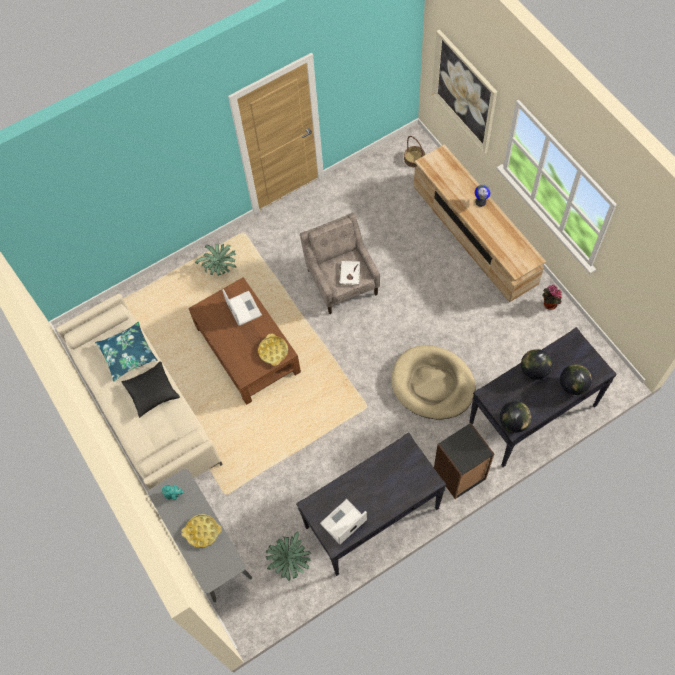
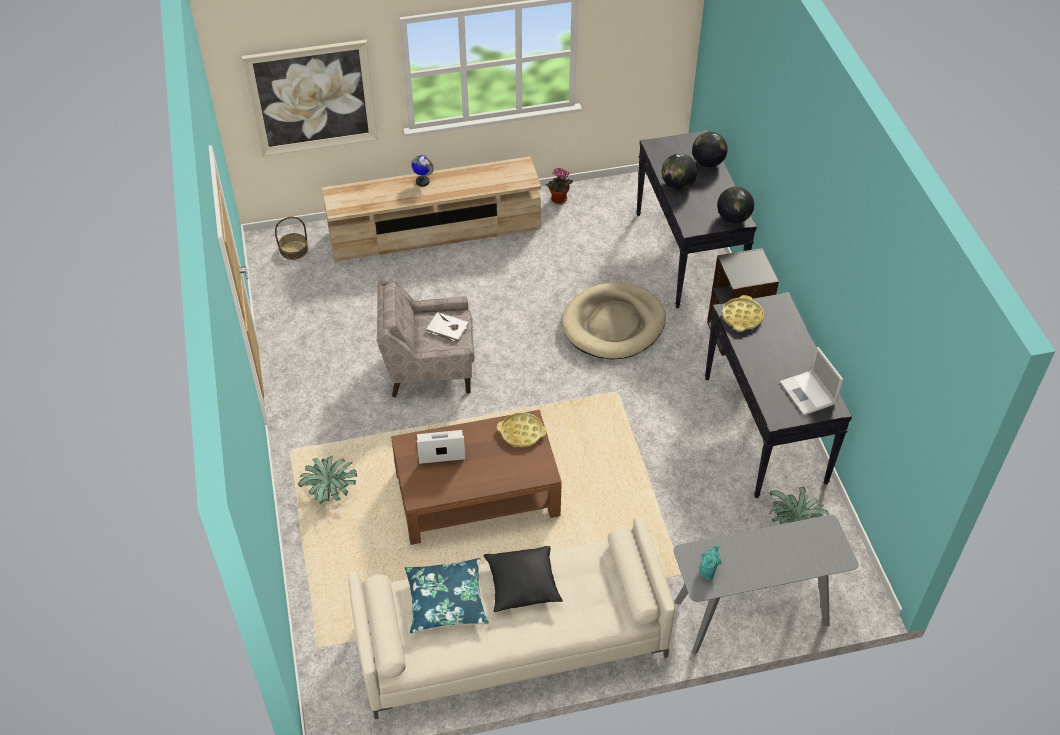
camera: 75 degrees left, 15 degrees down
yellow tray [181,514,222,548] -> yellow tray moved to [722,295,764,331]

